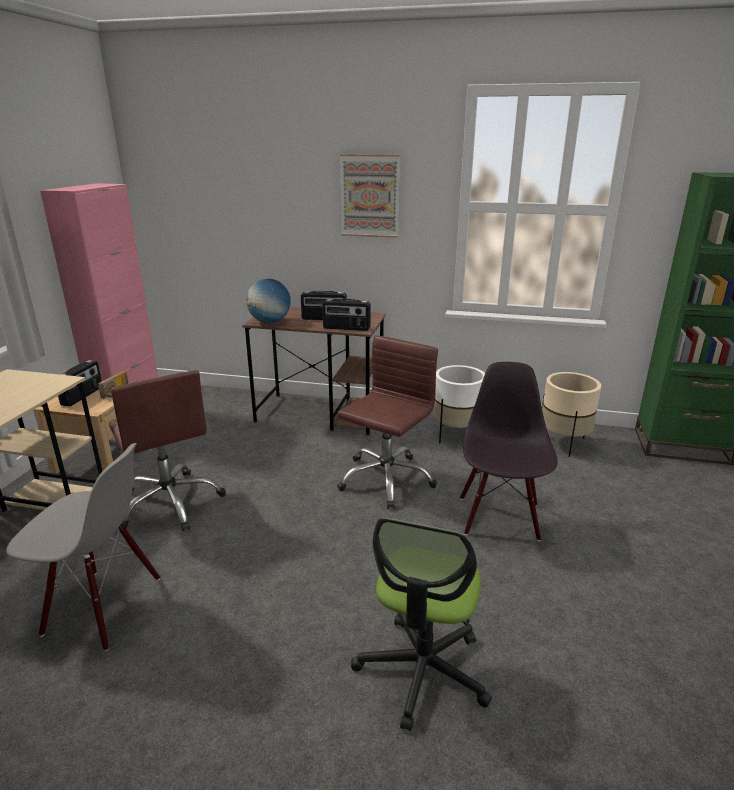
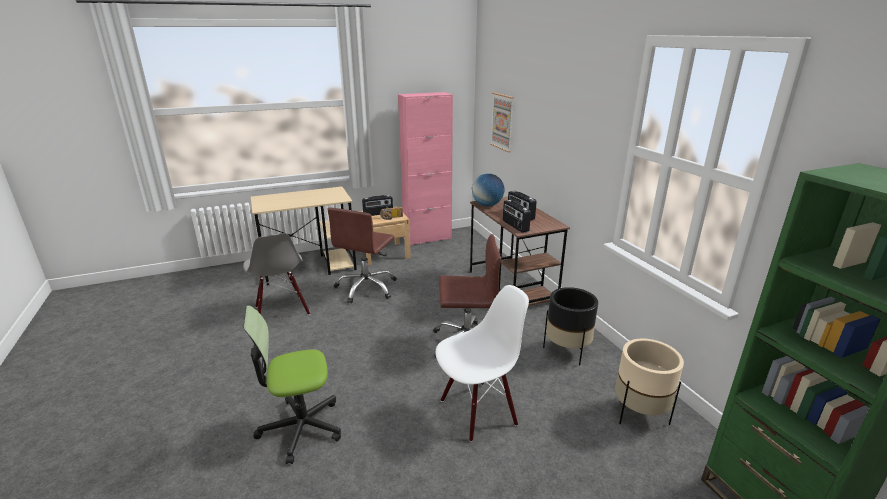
camera: 55 degrees right, 0 degrees up
picture [340,154,400,238] -> picture moved to [490,93,514,153]
white planter [433,365,485,444] -> black planter [543,287,598,366]
black chair [460,362,558,541] -> white chair [436,285,529,442]

